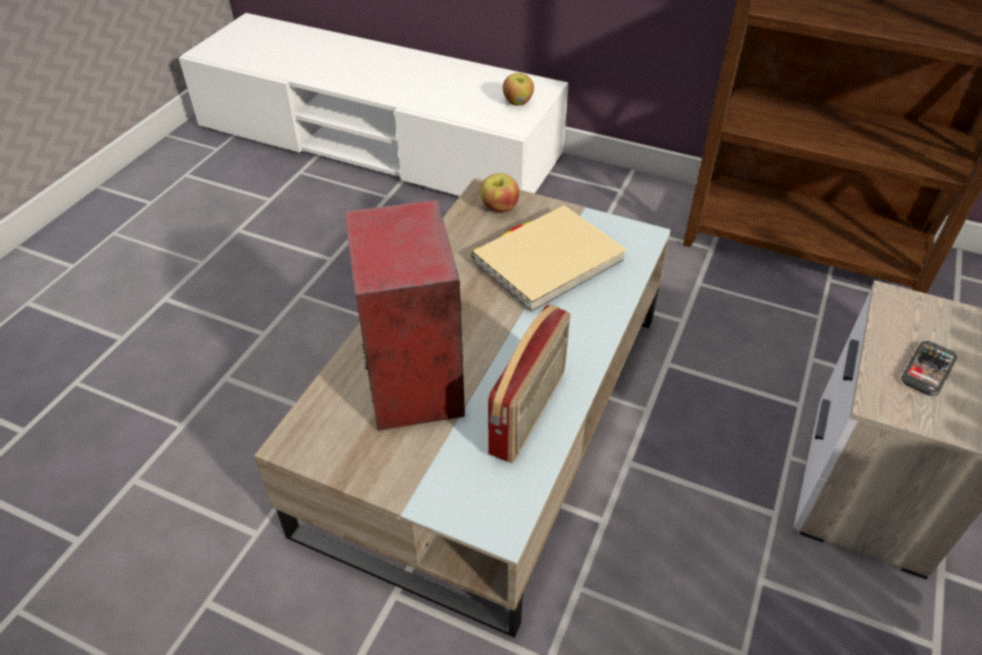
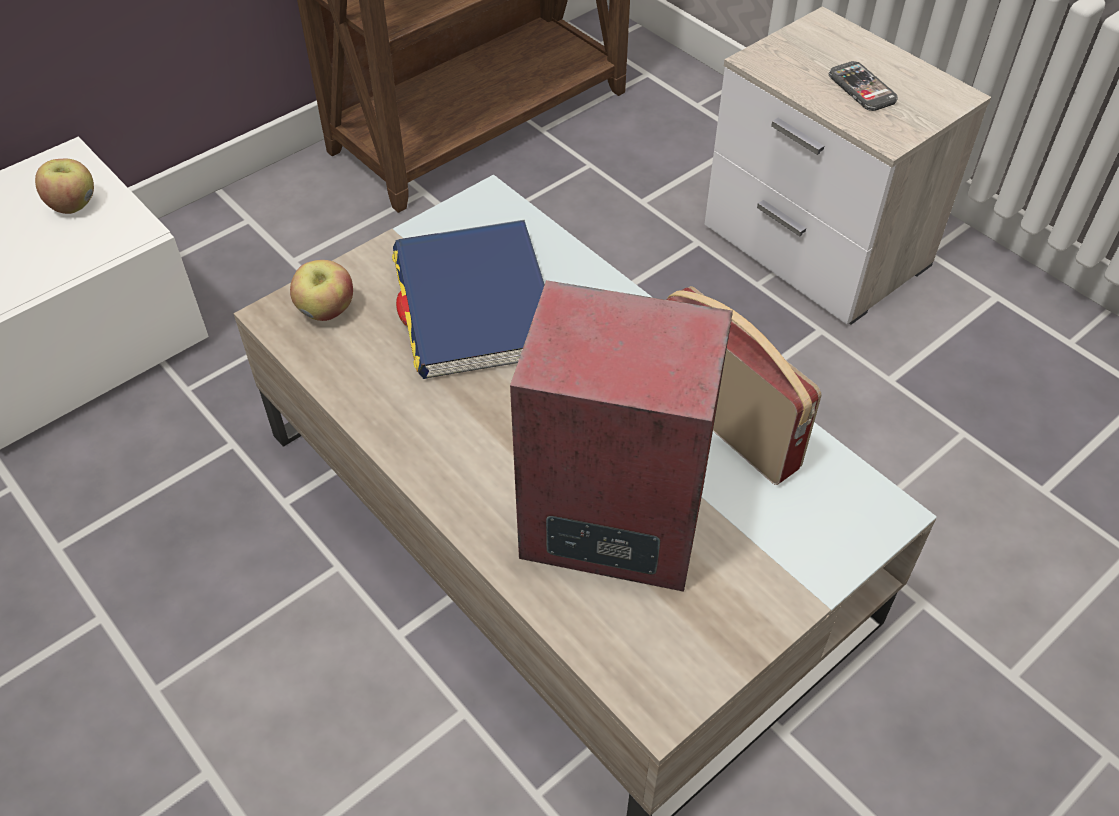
camera: 65 degrees left, 5 degrees up
beige book [471,206,627,313] -> blue book [392,220,545,379]

